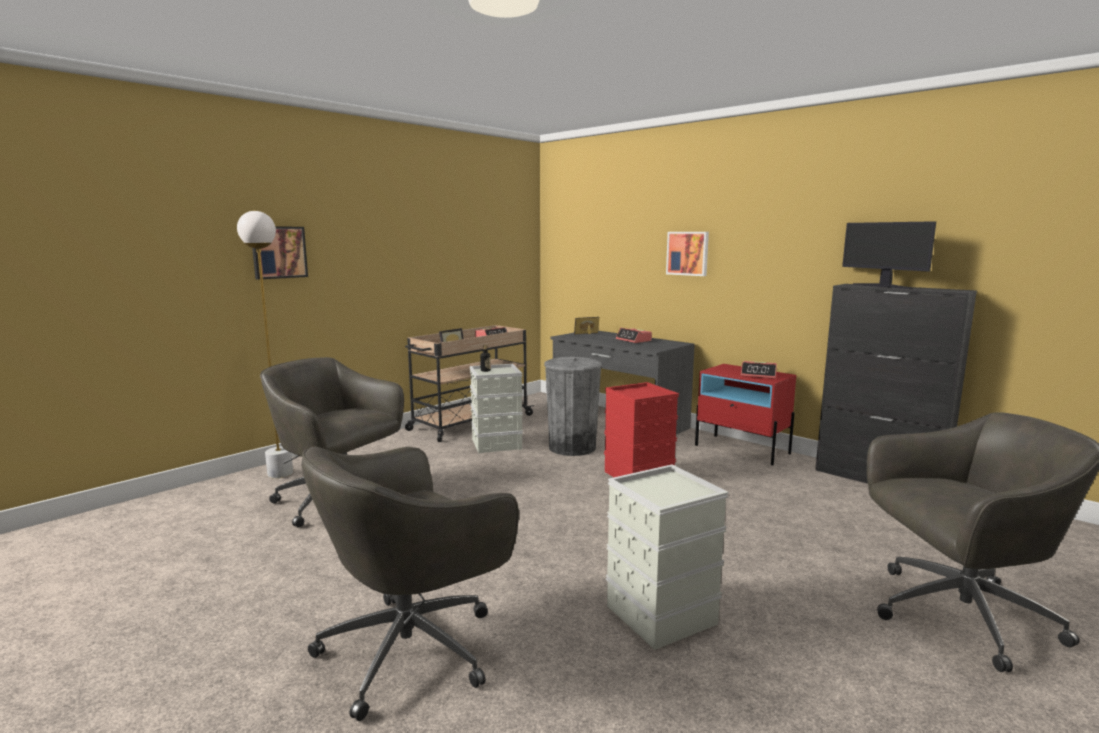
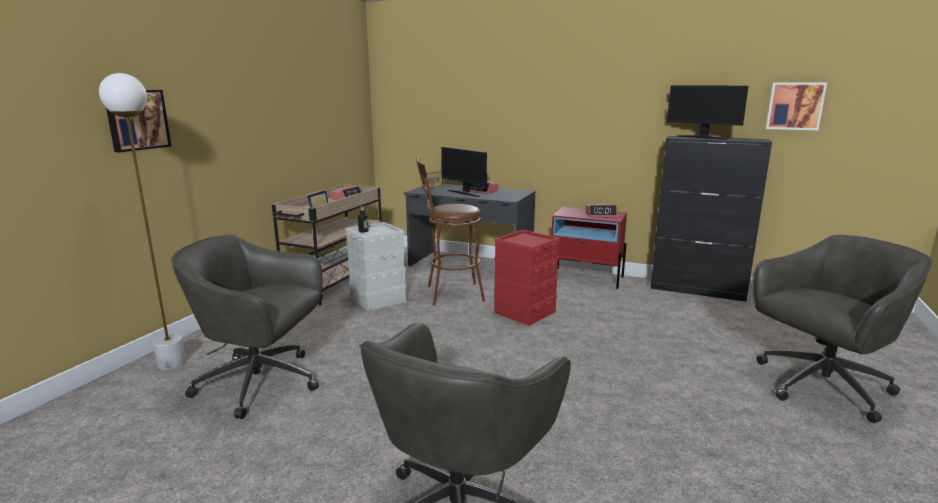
camera: 20 degrees left, 5 degrees up
grey trash can [544,357,602,456] -> brown stool [416,157,485,305]
grey storage box [606,464,729,650] -> none
picture [666,232,709,276] -> picture moved to [766,82,827,130]
none -> monitor [441,147,487,197]

